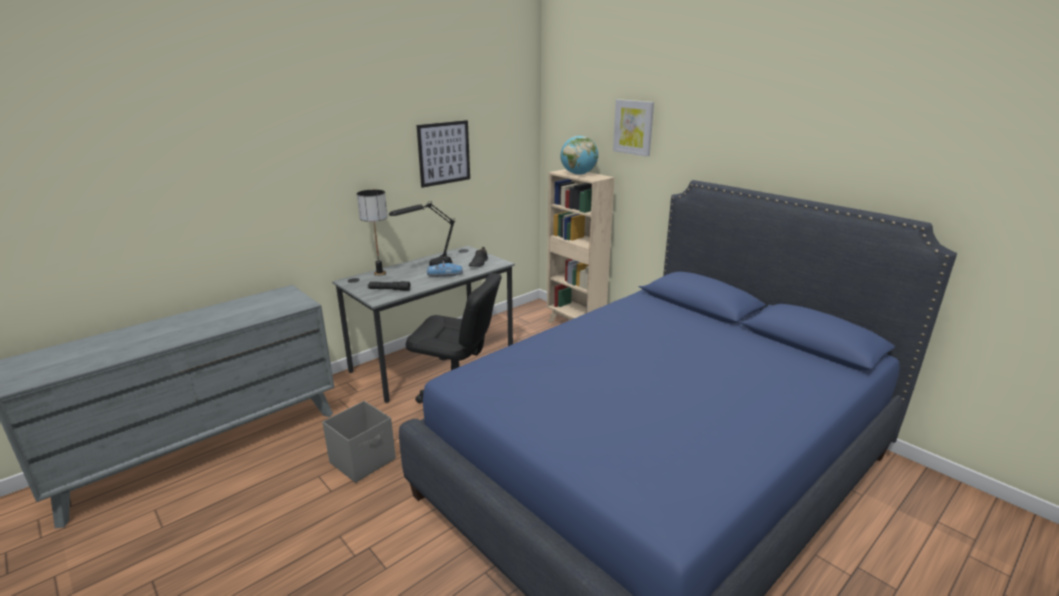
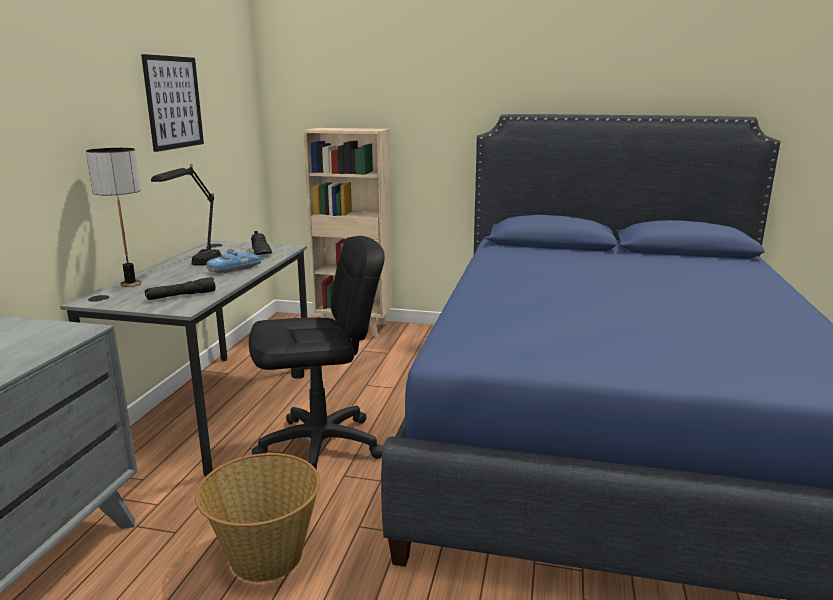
camera: 35 degrees left, 5 degrees down
grey storage box [322,401,396,483] -> basket [195,453,320,582]
globe [561,136,598,175] -> none
picture [613,99,654,157] -> none

